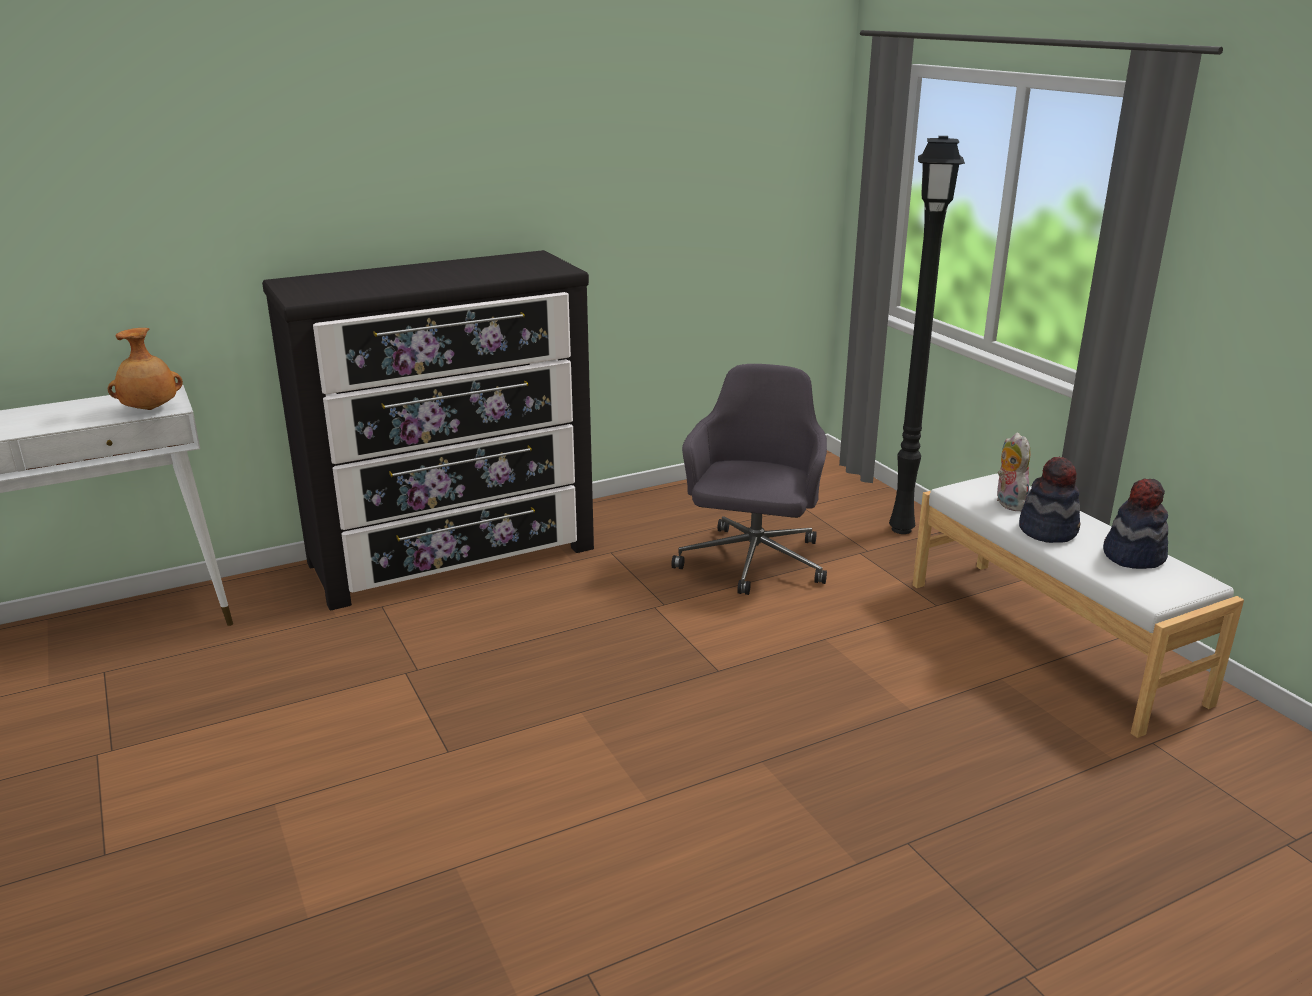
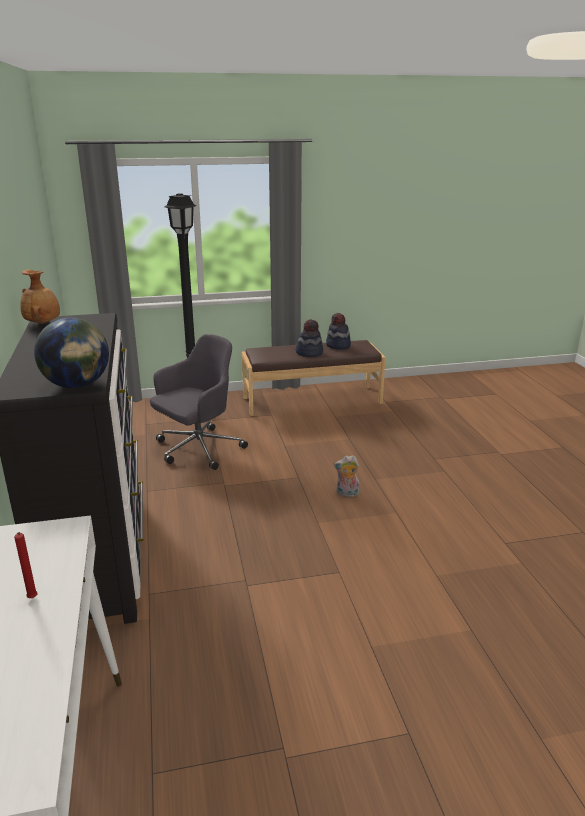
camera: 75 degrees left, 0 degrees up
brown vase [108,328,183,410] -> brown vase moved to [20,269,60,324]
grey office chair [671,364,827,595] -> grey office chair turned 105 degrees clockwise [150,334,248,470]
white bench [912,473,1244,738] -> brown bench [242,340,386,416]
plush toy [997,433,1031,511] -> plush toy moved to [334,455,359,497]
none -> red candle [14,532,38,598]
none -> globe [34,318,109,388]

